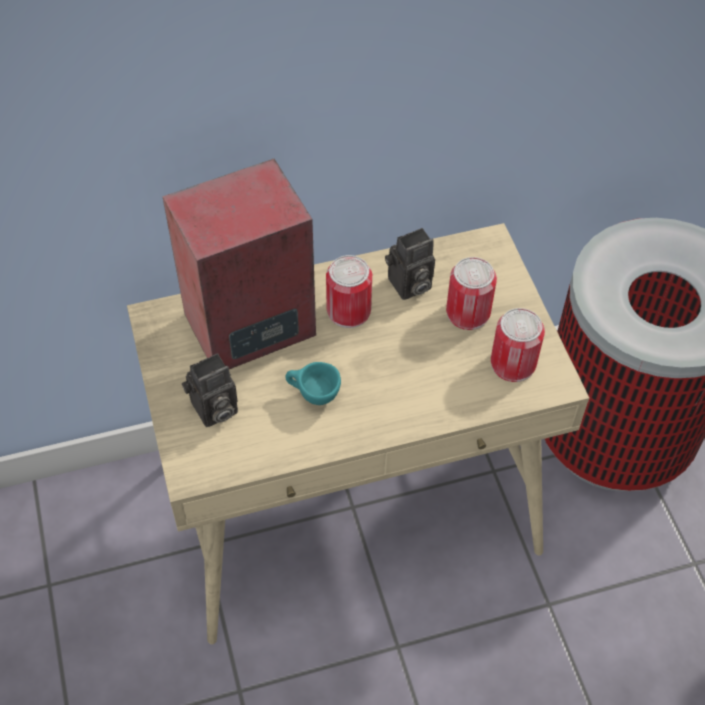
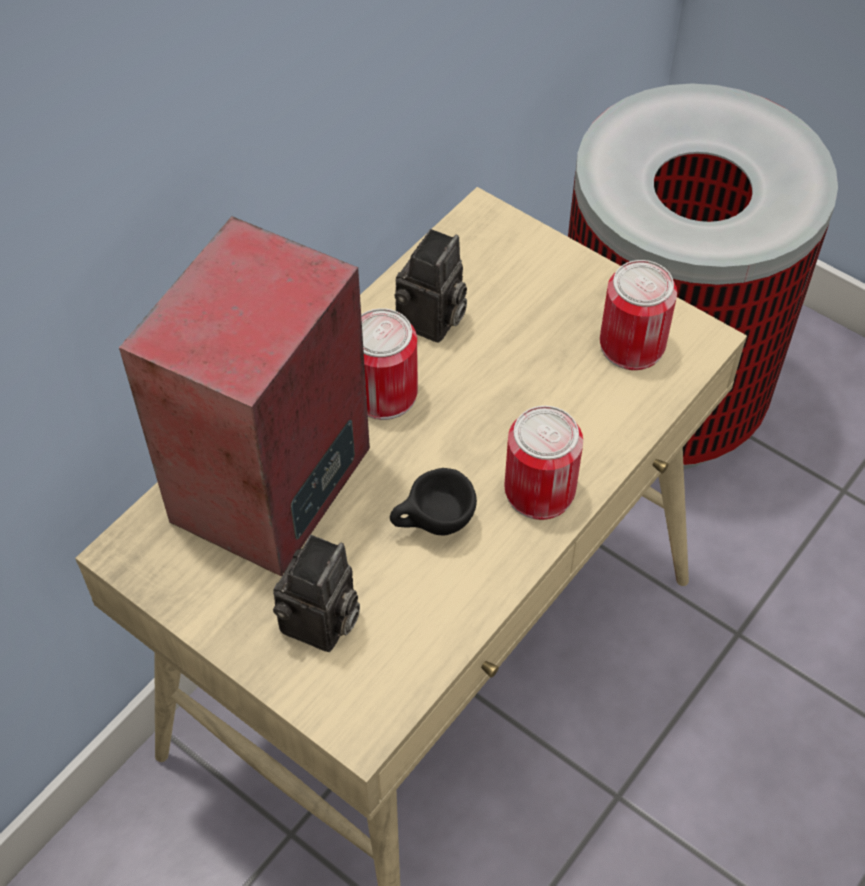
camera: 35 degrees left, 0 degrees up
turquoise cup [285,362,341,405] -> black cup [390,468,477,535]
can [446,257,497,330] -> can moved to [504,406,583,520]

